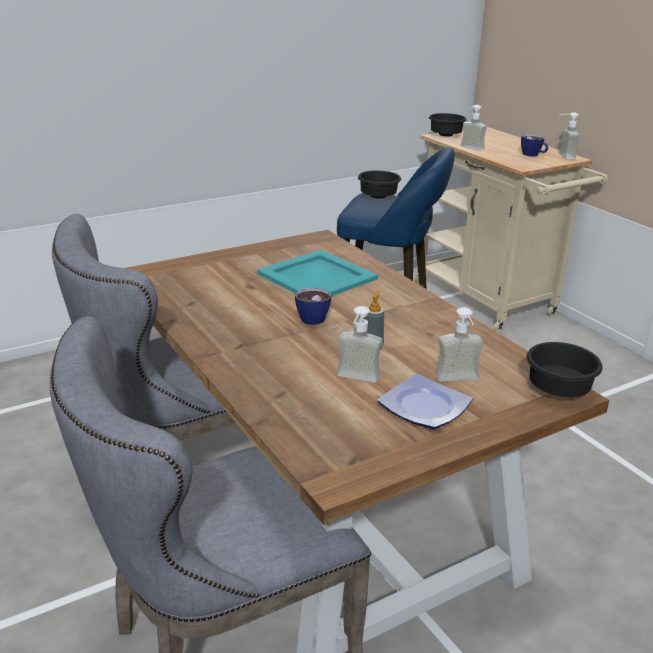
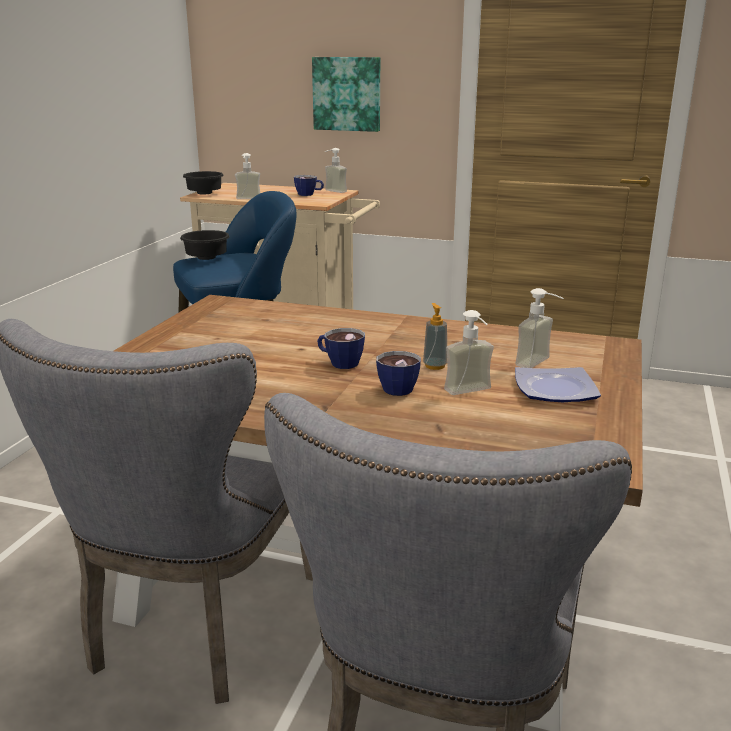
camera: 40 degrees left, 5 degrees down
turquoise tray [257,250,378,296] -> none
black bowl [526,342,603,397] -> none
none -> picture [312,57,380,132]
none -> cup [376,351,421,396]

